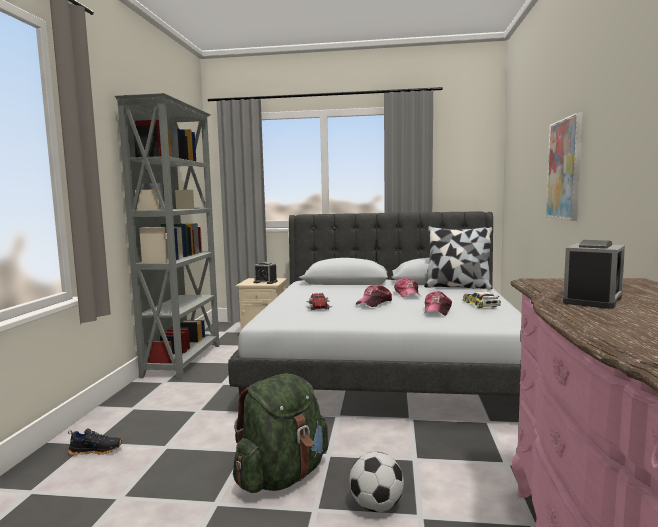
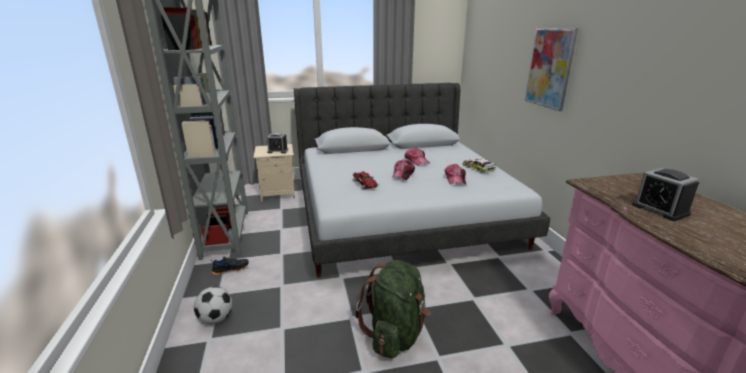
camera: 20 degrees left, 15 degrees up
black shoe [68,428,122,455] -> black shoe moved to [210,257,249,275]
football [349,452,404,512] -> football moved to [194,287,232,324]
pillow [424,226,493,289] -> none
alarm clock [563,240,625,309] -> alarm clock turned 135 degrees clockwise [632,168,699,221]

